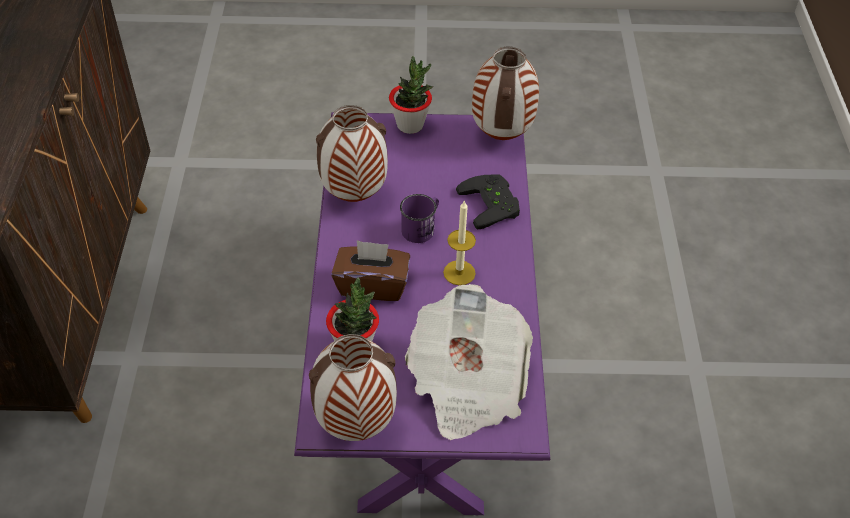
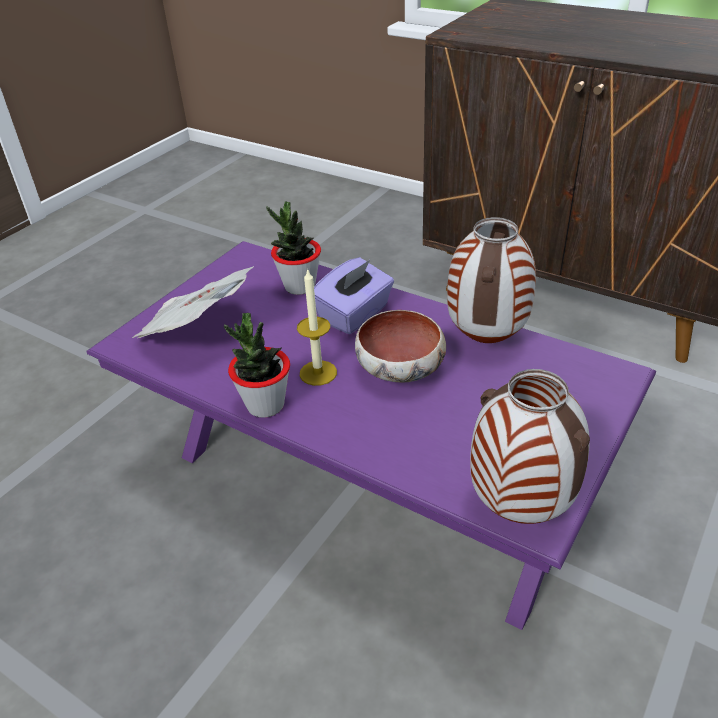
camera: 125 degrees right, 10 degrees down
vase [309,334,397,441] -> none
brown tissue box [331,240,410,301] -> purple tissue box [314,257,394,334]
potted plant [389,56,433,134] -> potted plant moved to [224,313,290,418]
purple mug [400,194,439,243] -> bowl [355,310,446,383]
black game controller [456,174,520,230] -> none

